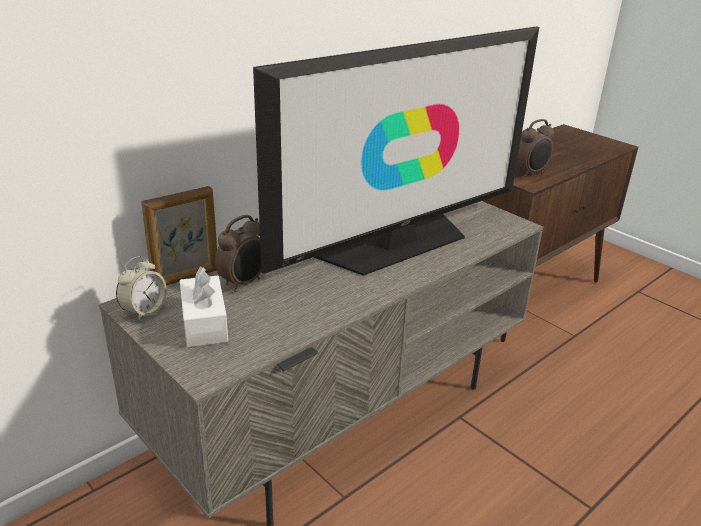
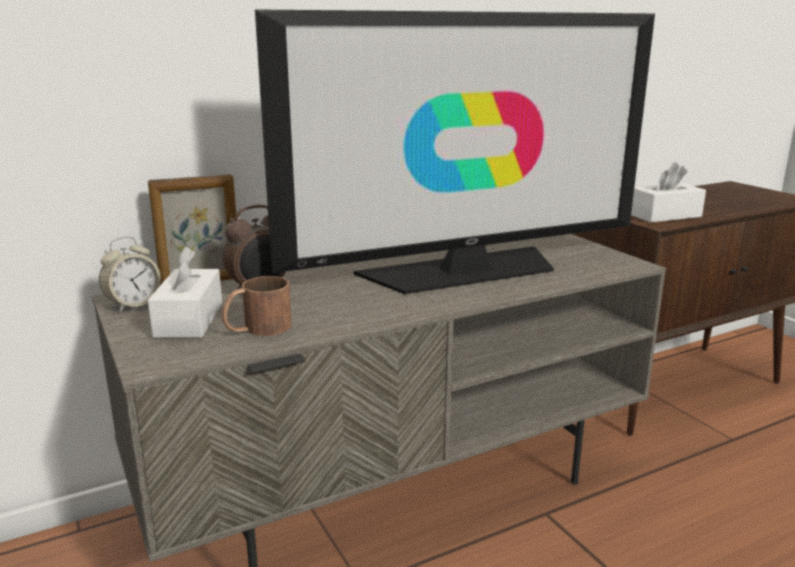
camera: 15 degrees right, 10 degrees down
alarm clock [517,119,554,177] -> white tissue box [631,162,706,223]
none -> brown mug [222,276,292,336]

